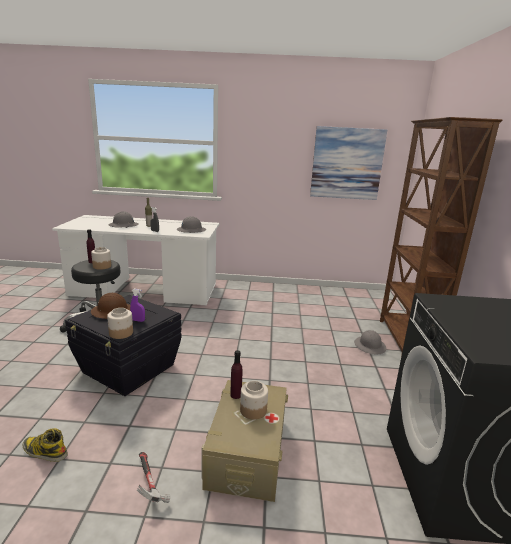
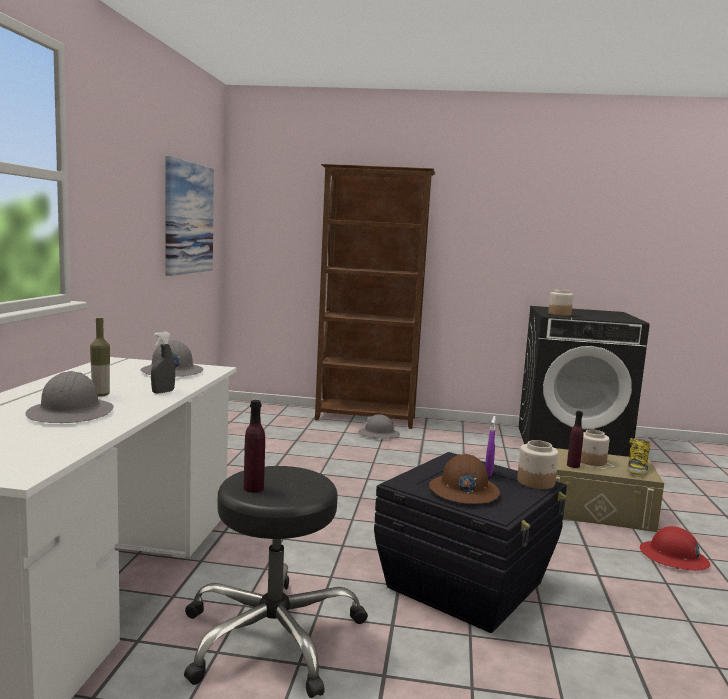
camera: 85 degrees left, 10 degrees down
boot [23,428,68,462] -> boot moved to [627,438,650,475]
jar [91,247,111,270] -> jar moved to [548,289,574,316]
hammer [137,452,170,503] -> red hard hat [640,526,710,571]

